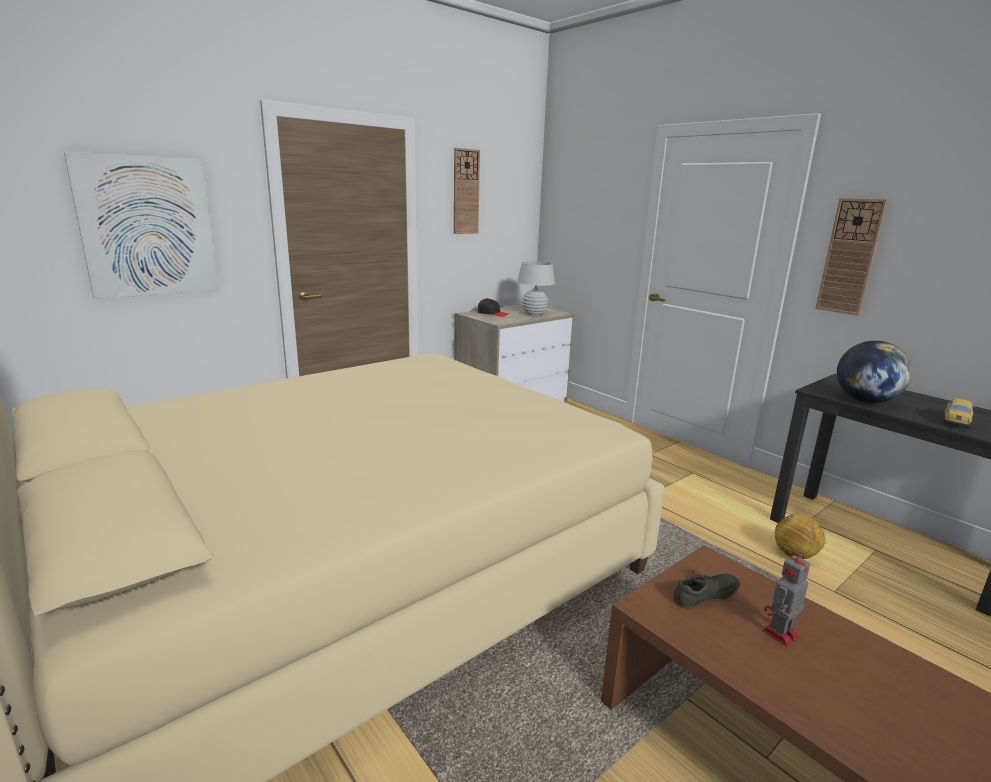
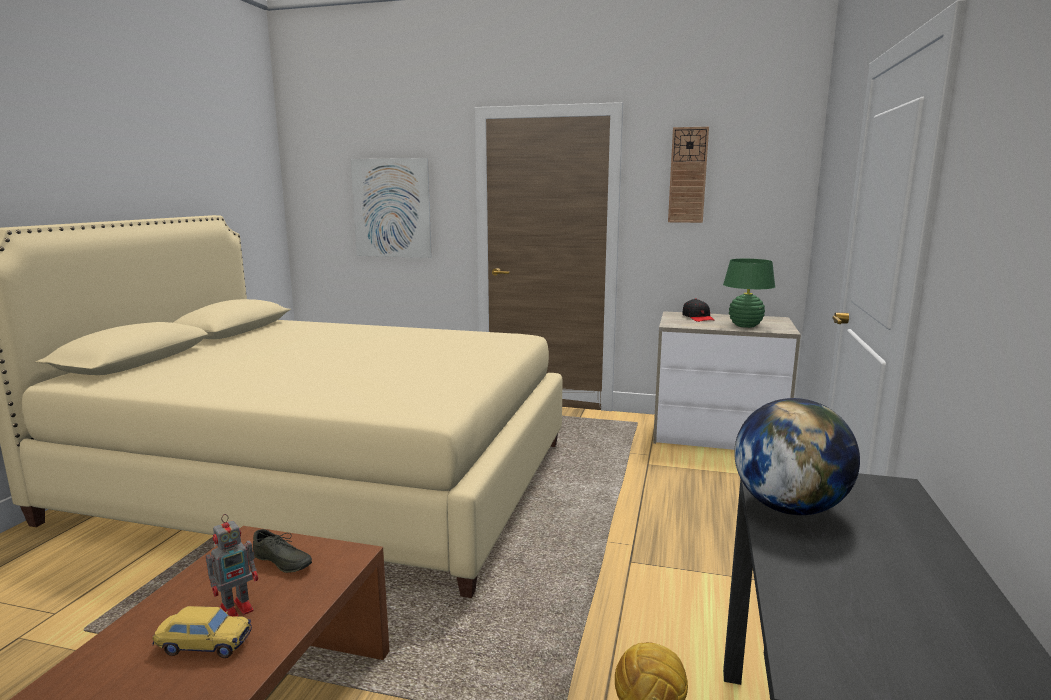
camera: 55 degrees right, 5 degrees down
white table lamp [517,261,555,316] -> green table lamp [723,259,775,328]
toy robot [762,551,810,647] -> toy robot turned 120 degrees clockwise [206,514,258,617]
wall clock [815,198,888,316] -> none
toy car [943,398,975,428] -> toy car moved to [152,606,252,658]

